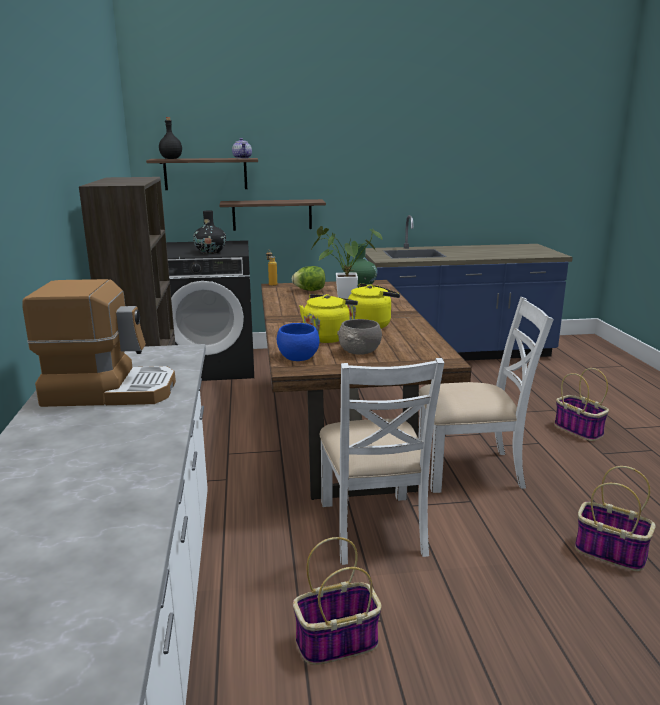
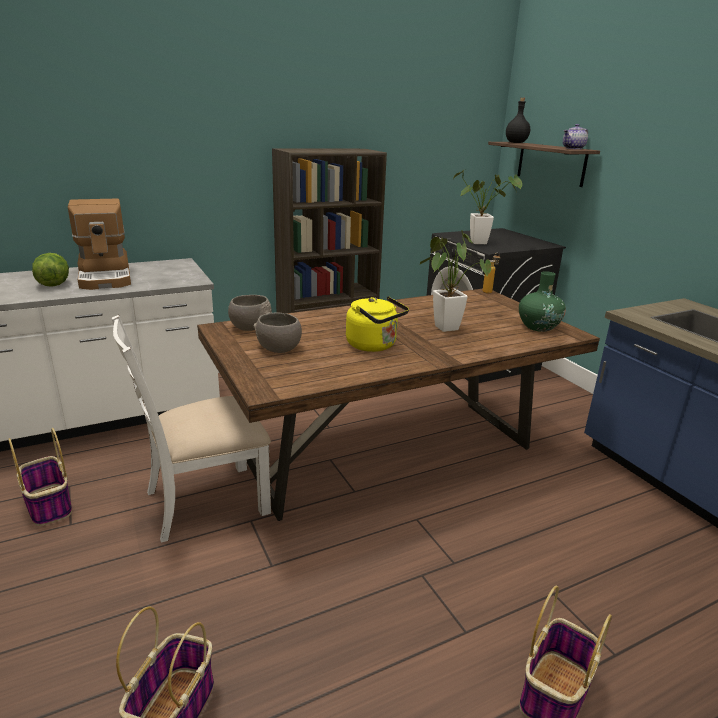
camera: 70 degrees right, 5 degrees up
black vase [193,210,226,254] -> potted plant [454,169,522,244]
shelf [219,199,326,231] -> none
blue bowl [277,323,319,361] -> grey bowl [228,295,272,331]
lettuce [292,266,325,291] -> lettuce moved to [32,253,69,287]
yellow kettle [299,294,358,343] -> none
white chair [418,297,554,493] -> none

